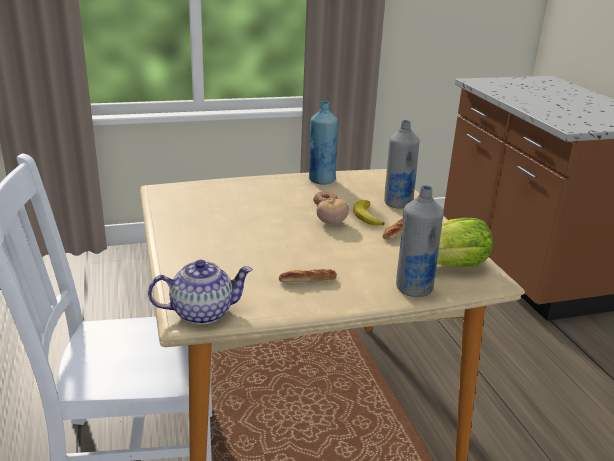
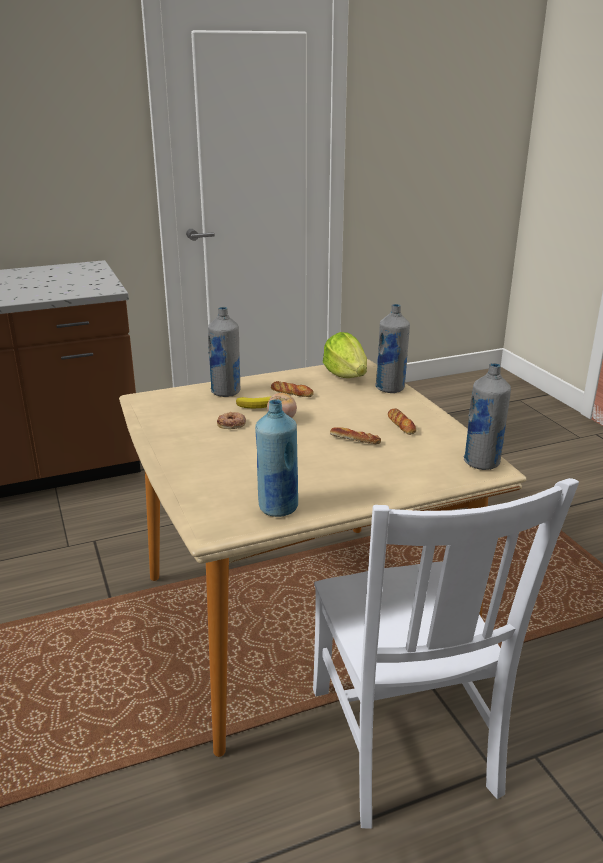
camera: 95 degrees left, 0 degrees up
teapot [148,260,253,325] -> grey bottle [463,363,511,470]
blue bottle [309,101,338,185] -> blue bottle moved to [255,399,298,517]
none -> bread [330,427,381,444]

